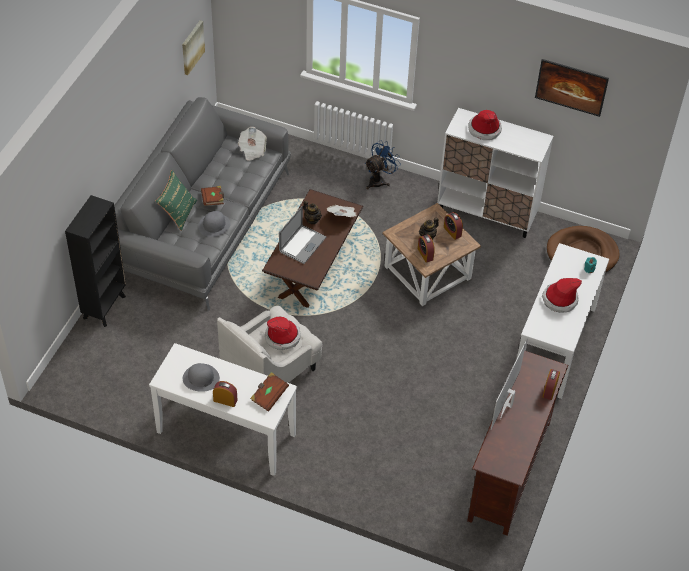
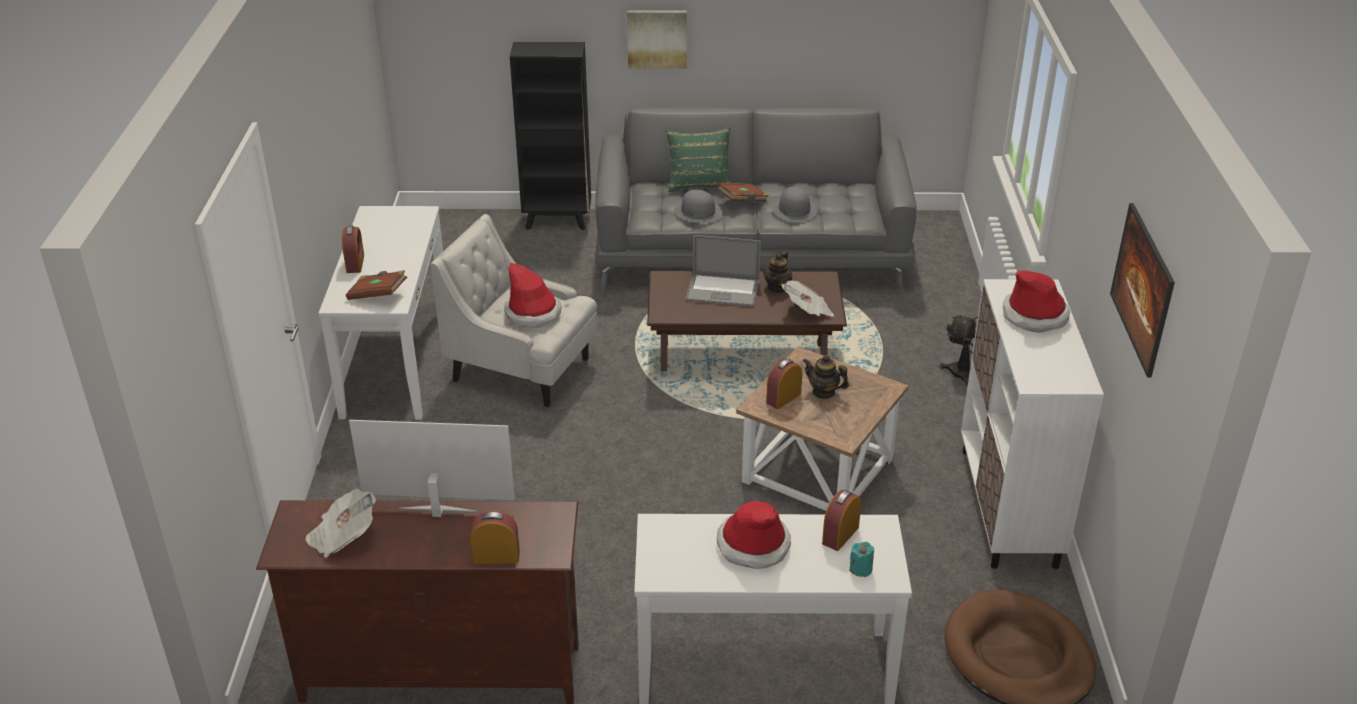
camera: 70 degrees right, 15 degrees down
picture [182,20,205,75] -> picture moved to [627,10,687,69]
grey hat [183,363,220,392] -> grey hat moved to [772,186,818,222]
newspaper [238,127,267,161] -> newspaper moved to [305,489,376,557]
alarm clock [444,212,463,240] -> alarm clock moved to [822,490,861,551]

